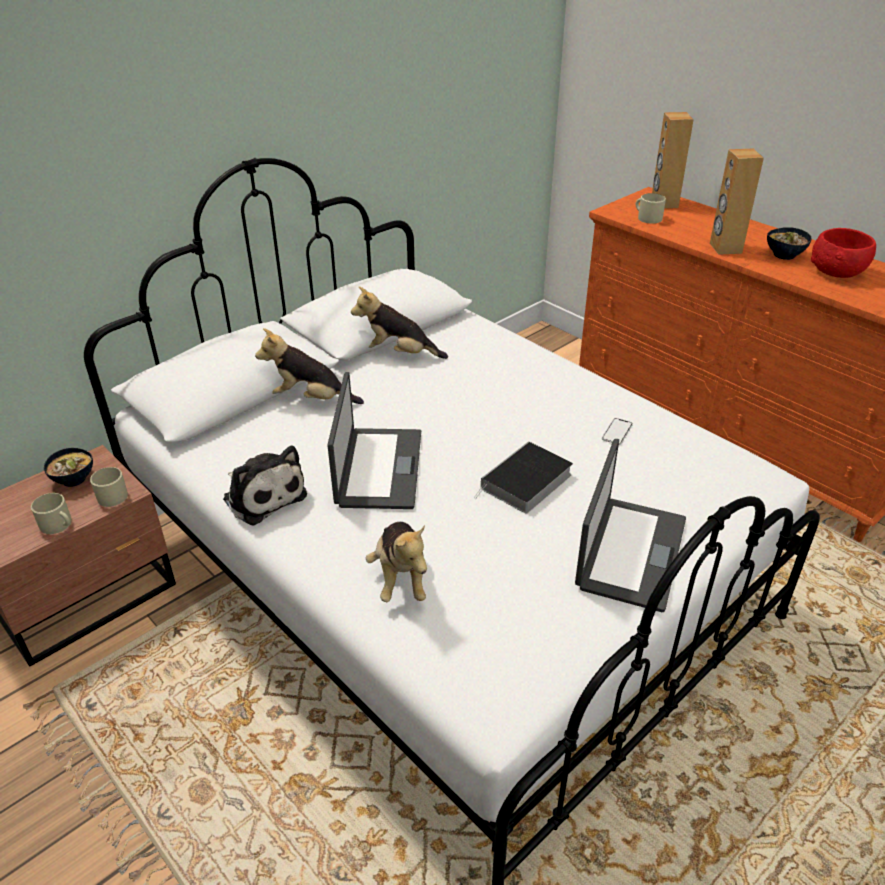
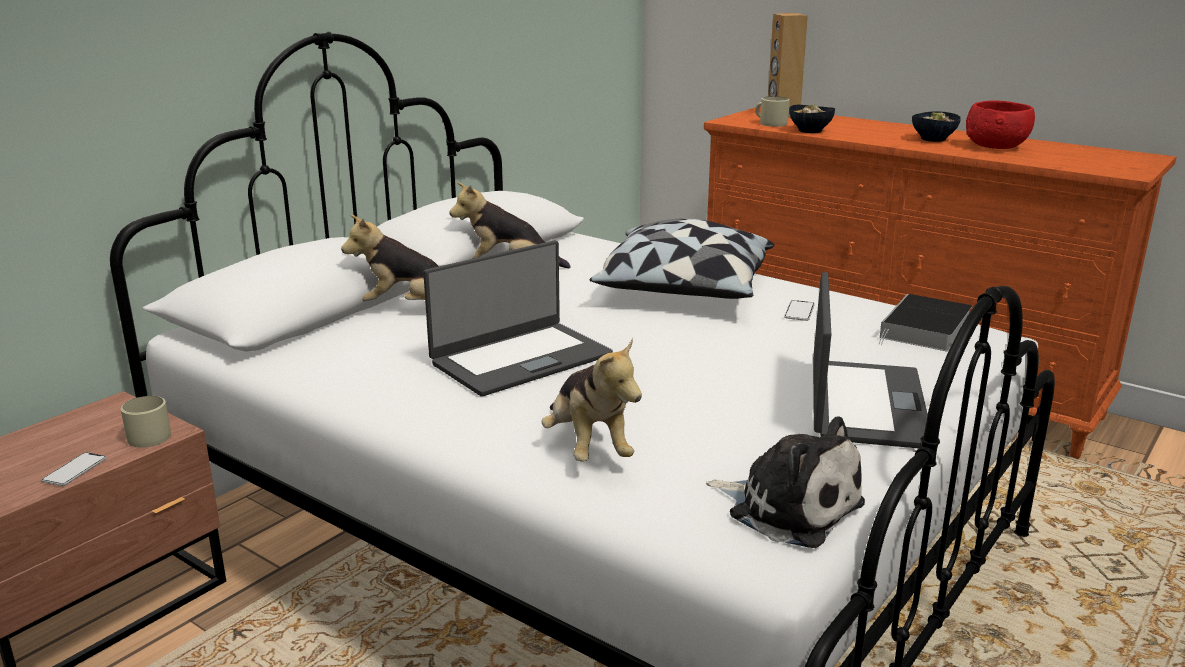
camera: 10 degrees left, 15 degrees down
beige mug [31,493,72,534] -> phone [41,452,107,486]
bowl [44,448,93,487] -> bowl moved to [789,105,835,133]
plush toy [223,446,307,526] -> plush toy moved to [706,417,865,548]
laptop [327,372,421,509] -> laptop turned 60 degrees clockwise [423,241,613,396]
book [474,441,573,514] -> book moved to [879,294,972,352]
brown speaker [710,149,764,255] -> none
none -> pillow [589,219,775,299]

